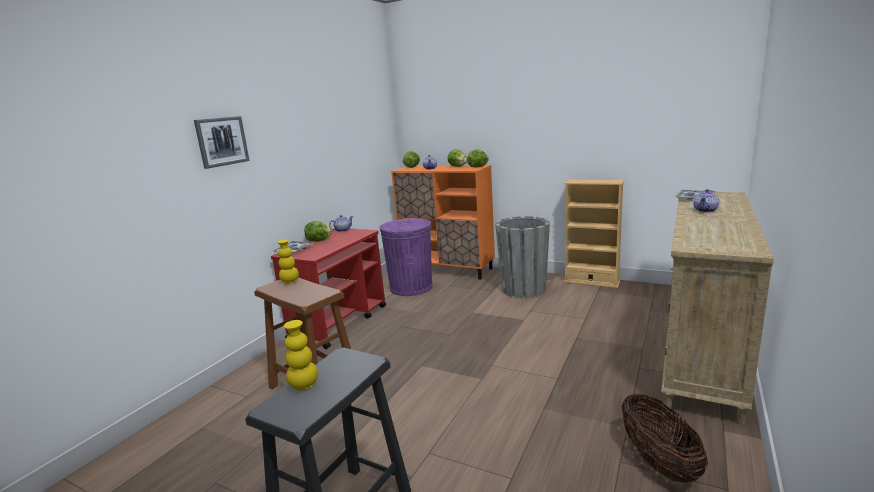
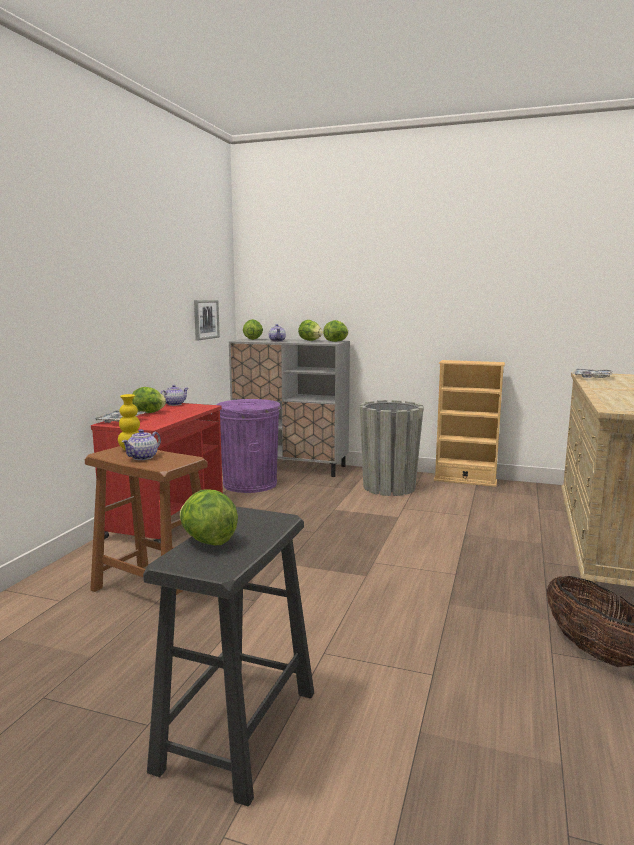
camera: 10 degrees left, 5 degrees down
picture [194,116,249,169] -> picture moved to [194,300,220,340]
yellow vase [284,320,318,391] -> lettuce [180,490,238,546]
orange cabinet [391,165,495,280] -> grey cabinet [229,338,350,477]
teapot [693,189,719,212] -> teapot moved to [122,429,161,460]

